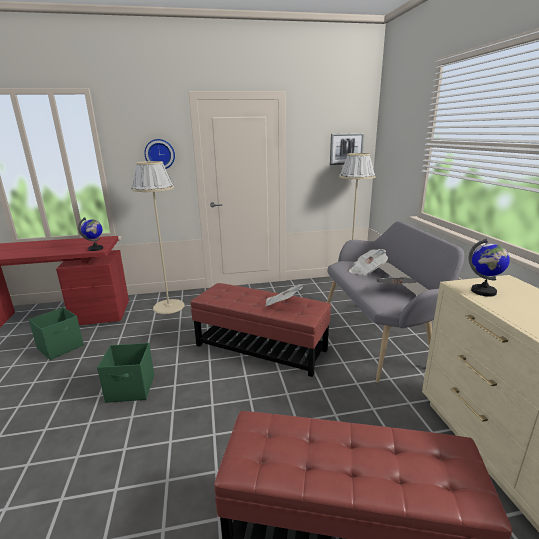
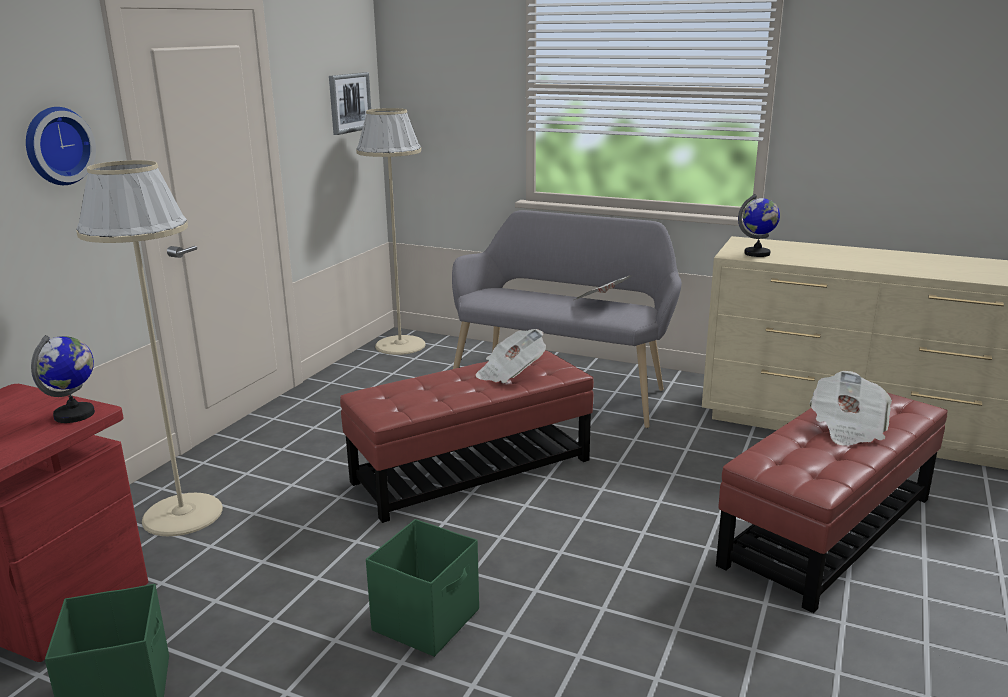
camera: 55 degrees left, 0 degrees up
newspaper [349,249,388,275] -> newspaper moved to [810,371,892,446]

